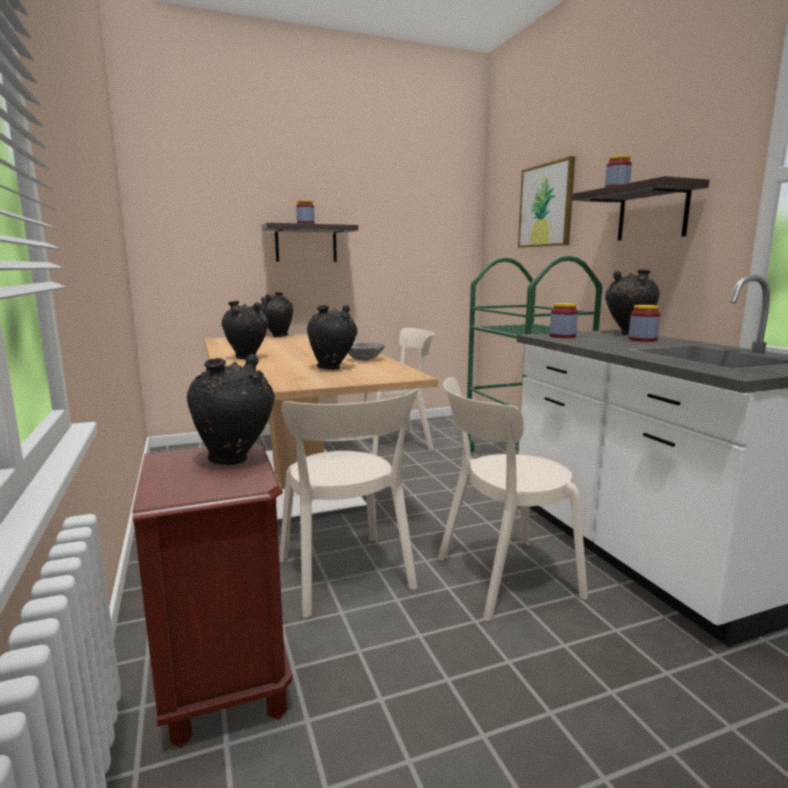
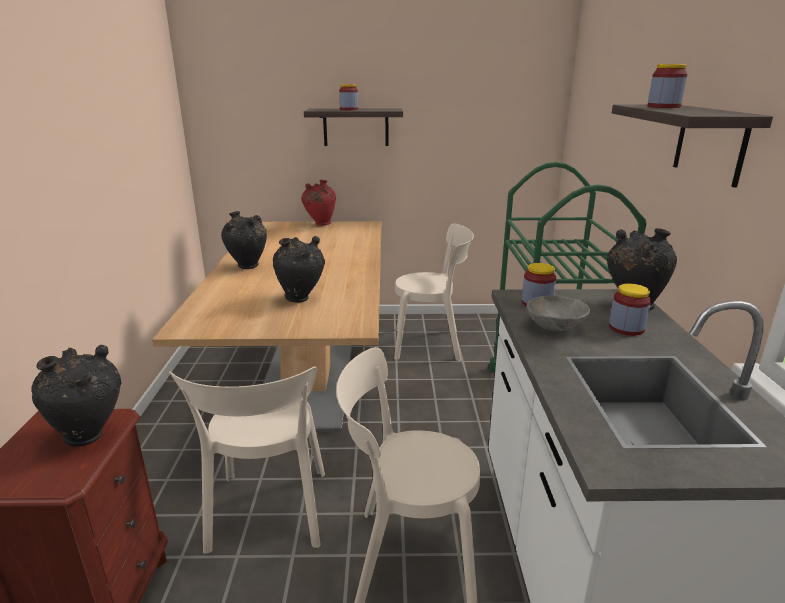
camera: 20 degrees right, 10 degrees up
black vase [259,292,293,337] -> red vase [301,180,336,226]
grey bowl [348,343,385,361] -> grey bowl moved to [527,296,590,331]
picture [518,156,575,248] -> none

